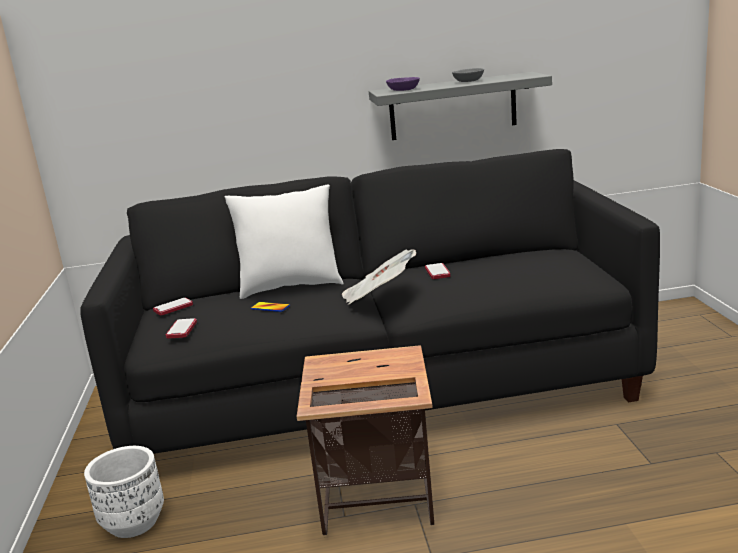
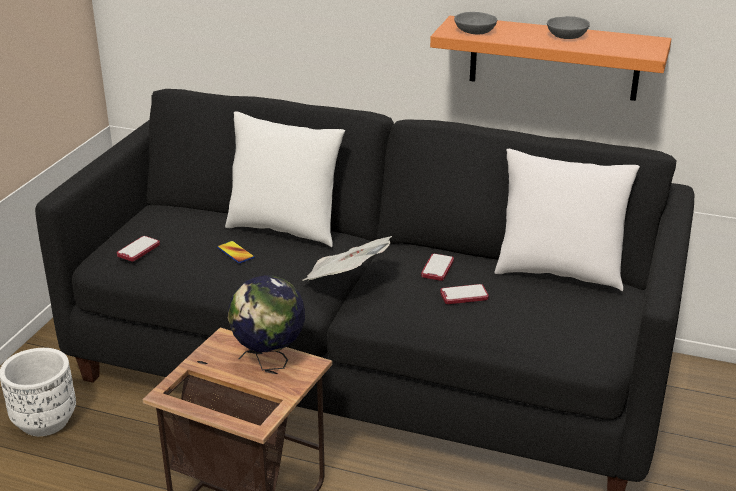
camera: 25 degrees right, 10 degrees up
phone [153,298,193,315] -> phone moved to [440,284,489,304]
grey shelf [369,72,552,140] -> orange shelf [430,16,671,101]
purple bowl [386,77,420,91] -> grey bowl [454,12,497,34]
none -> globe [228,276,305,370]
none -> white pillow [494,149,640,291]

